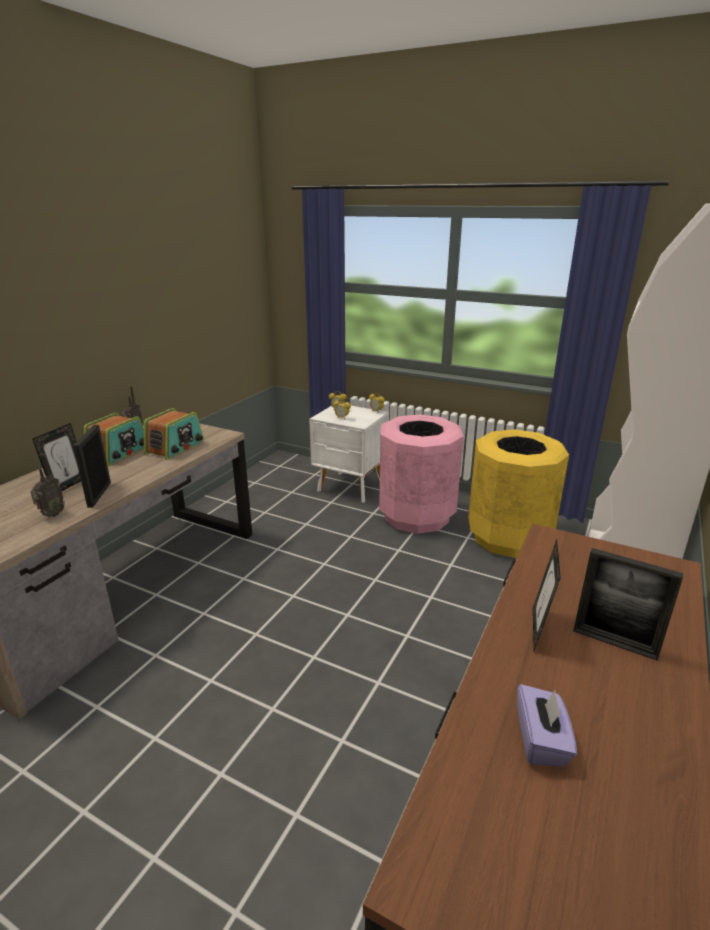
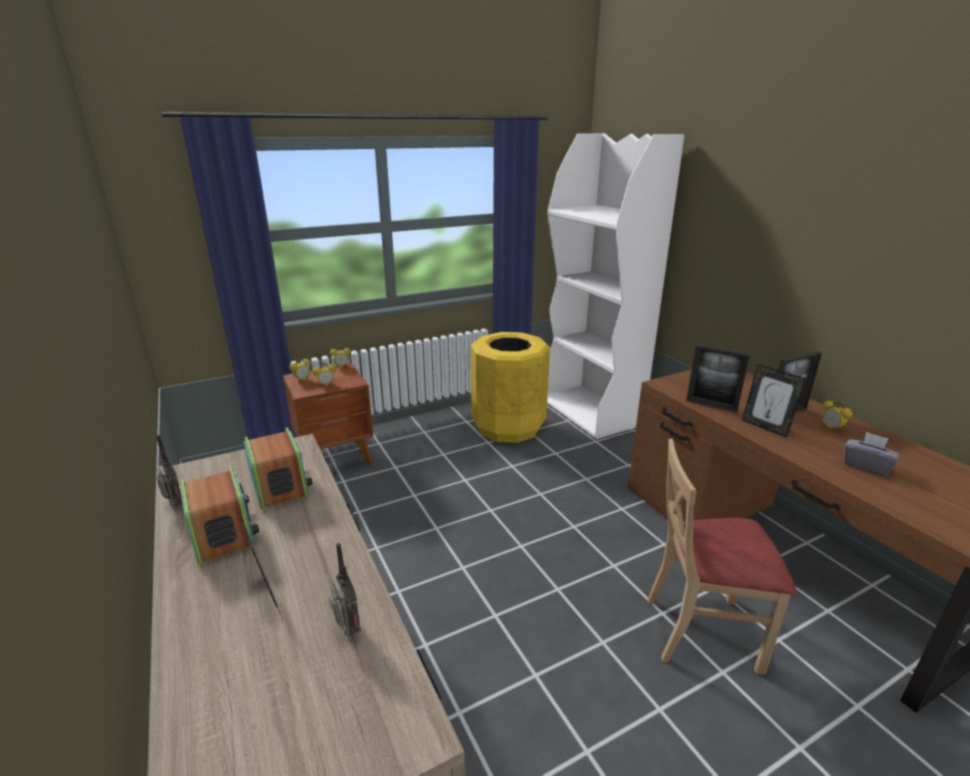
camera: 55 degrees left, 0 degrees up
picture frame [73,425,111,508] -> picture frame moved to [686,344,750,413]
white nightstand [309,406,388,503] -> brown nightstand [283,363,374,465]
pink trash can [379,414,463,534] -> none
purple tissue box [517,684,577,767] -> grey tissue box [844,432,899,477]
none -> beige chair [647,438,796,675]
none -> alarm clock [821,400,852,432]

